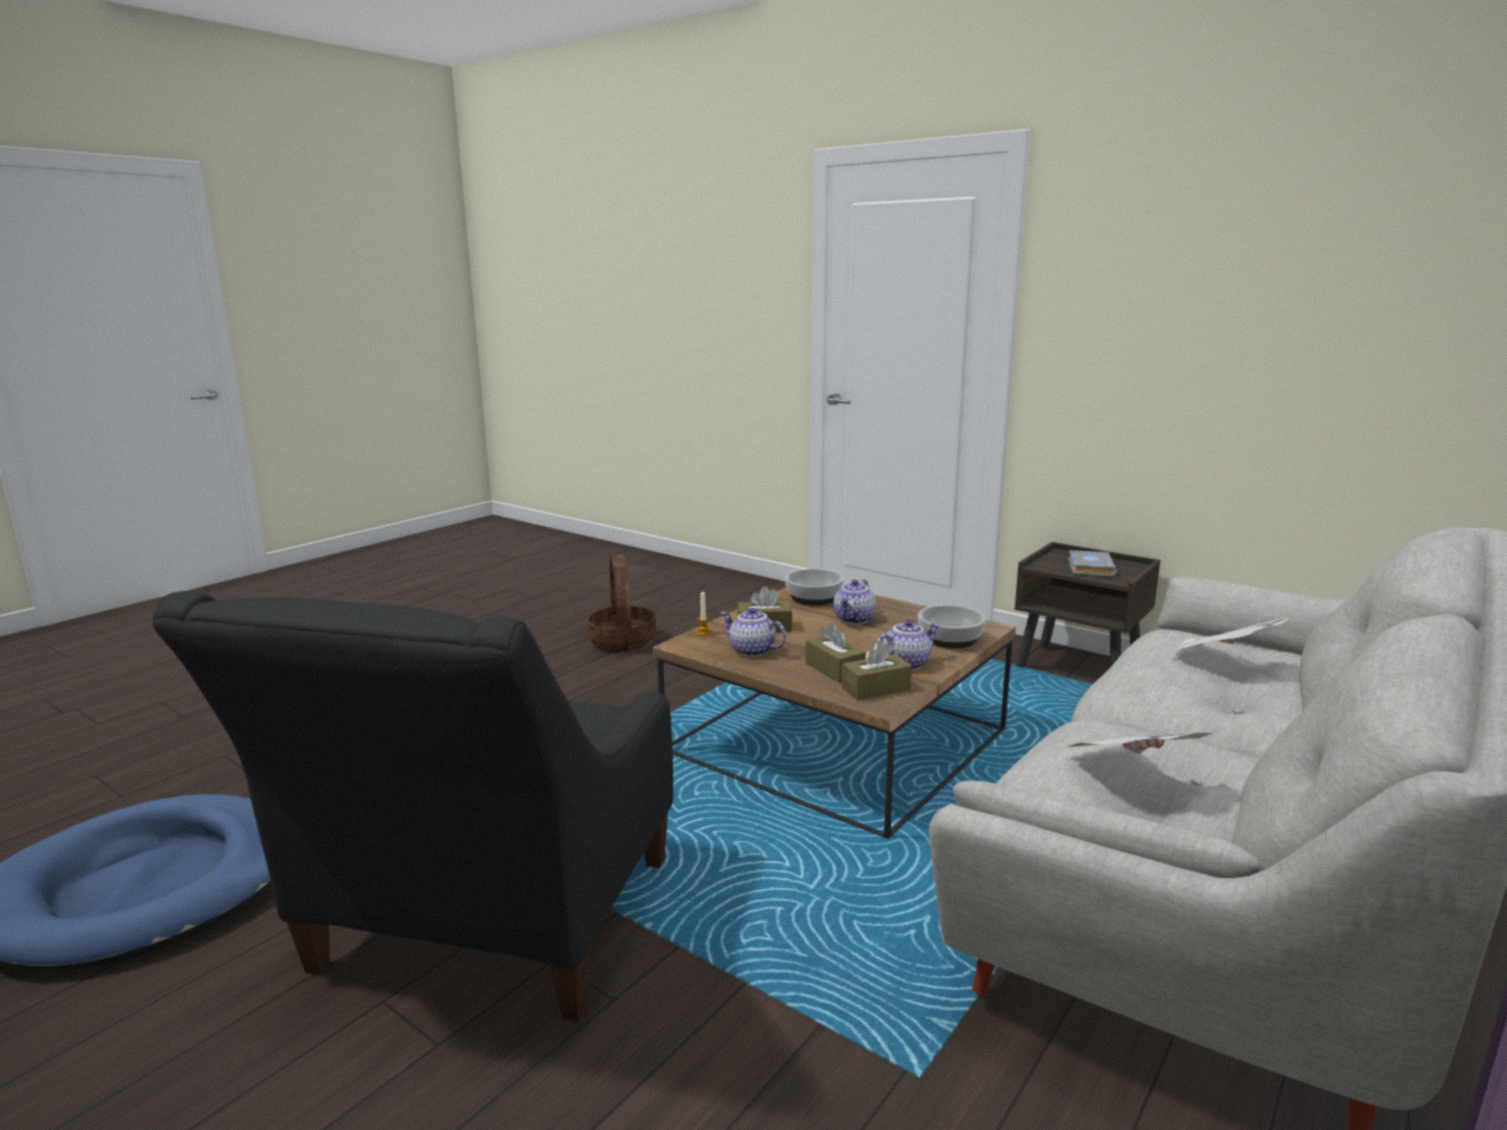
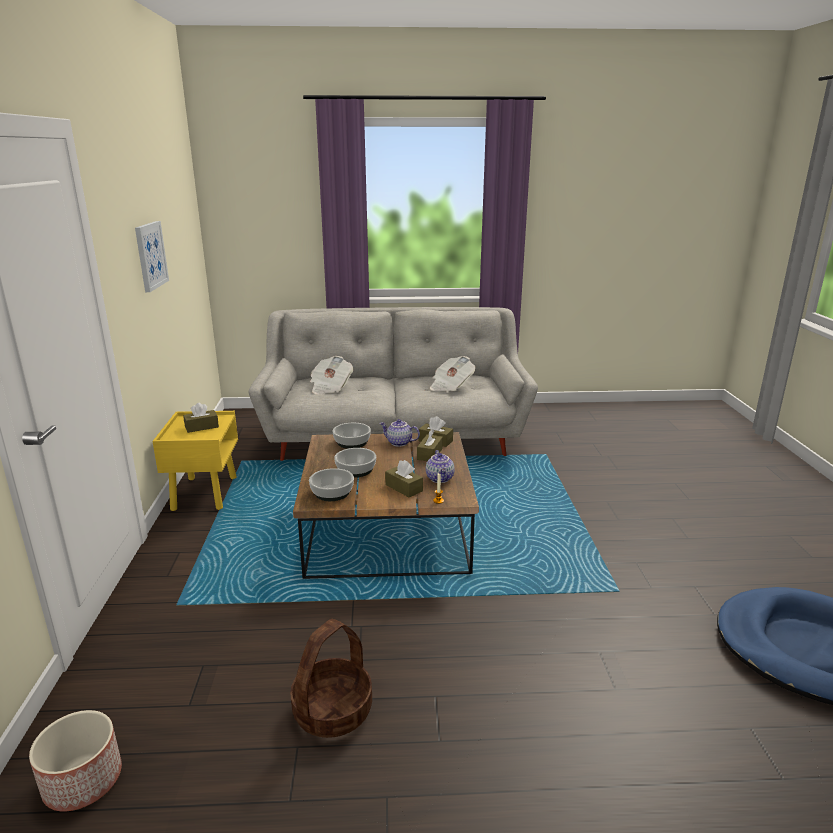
camera: 130 degrees left, 5 degrees up
black armchair [152,591,673,1022] -> none
teapot [833,579,876,624] -> bowl [334,448,376,478]
brown nightstand [1015,542,1160,667] -> yellow nightstand [152,411,238,511]
grey book [1069,550,1117,577] -> brown tissue box [183,402,219,433]
none -> planter [29,710,122,812]
none -> picture [135,221,169,292]

